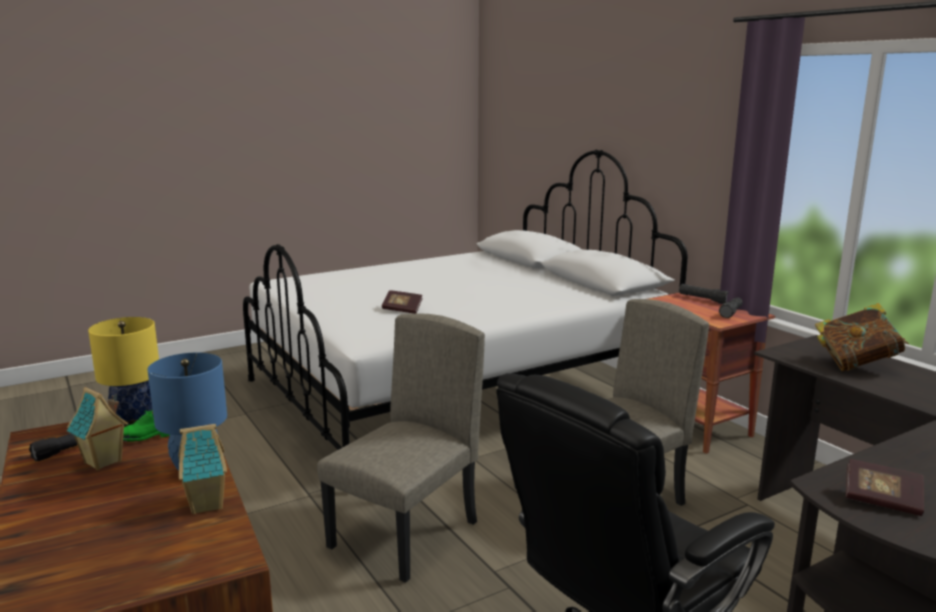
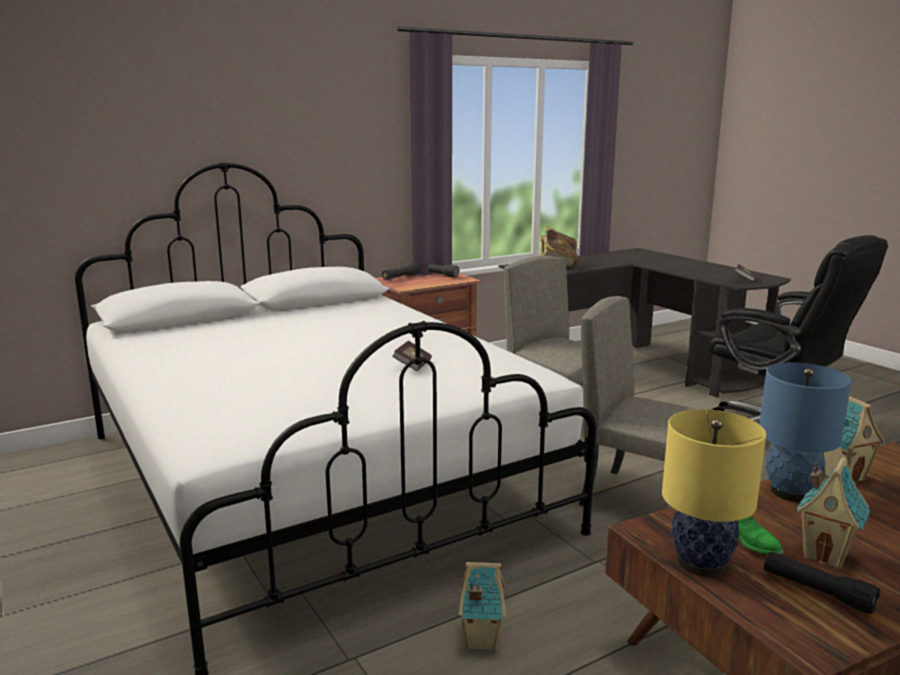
camera: 90 degrees left, 0 degrees up
none -> toy house [459,562,506,651]

